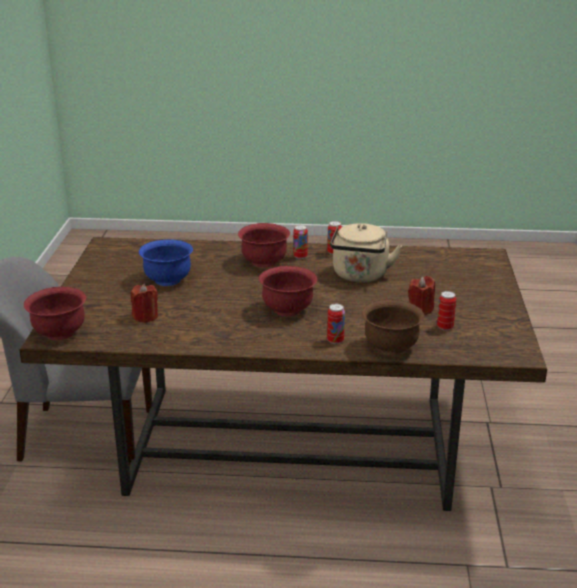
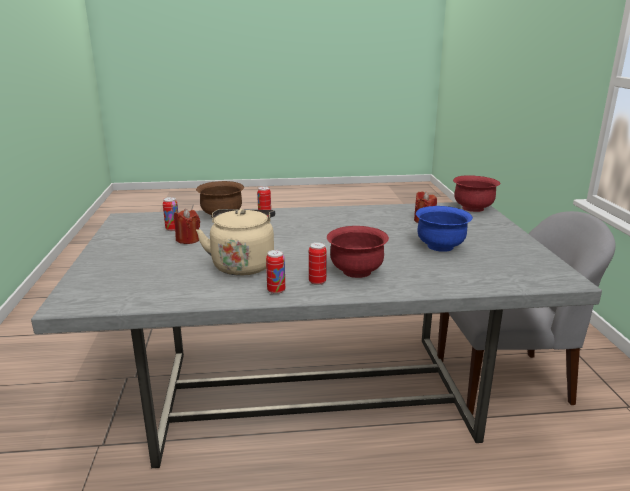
camera: 170 degrees right, 5 degrees down
brown dining table [19,237,547,511] -> grey dining table [31,202,602,468]
red bowl [259,266,317,316] -> none

